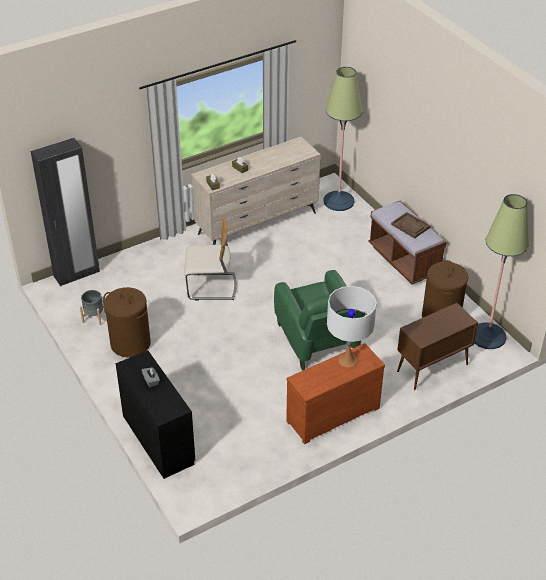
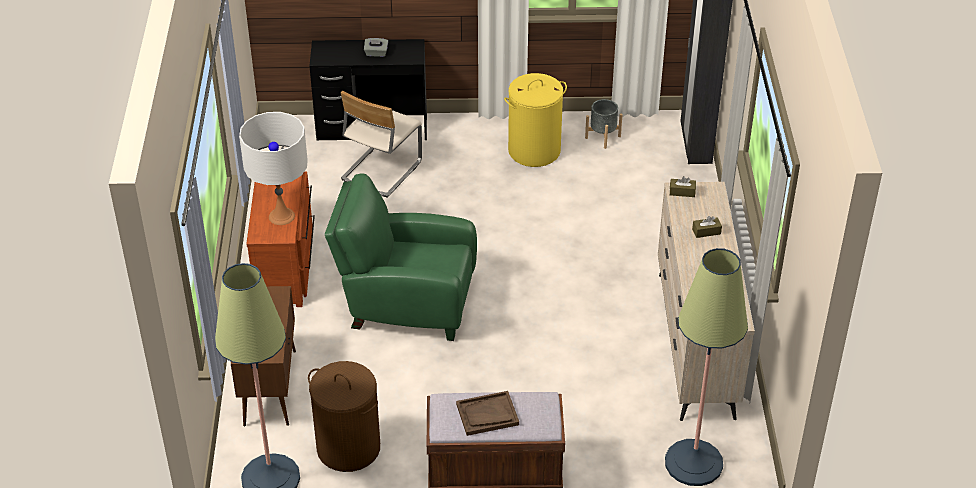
camera: 120 degrees right, 0 degrees up
brown laundry basket [104,287,151,358] -> yellow laundry basket [504,73,567,167]
beige chair [184,218,237,300] -> beige chair moved to [341,91,422,198]

